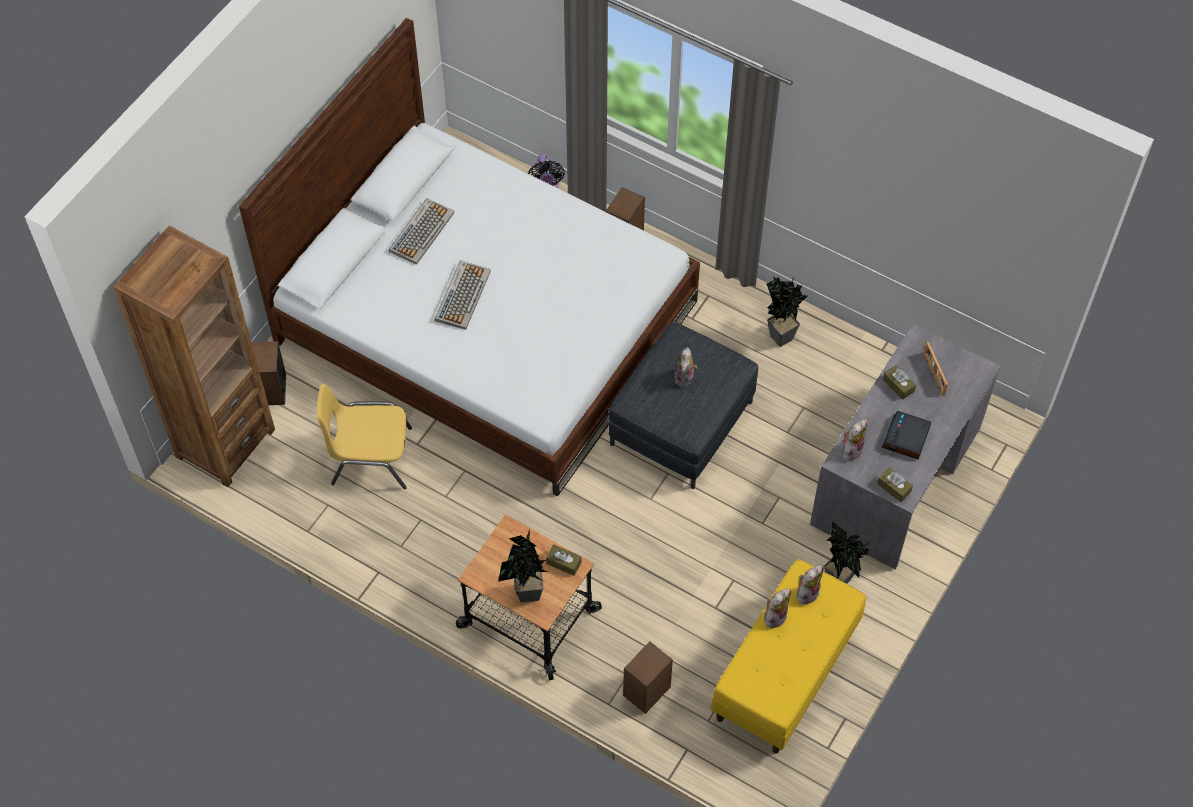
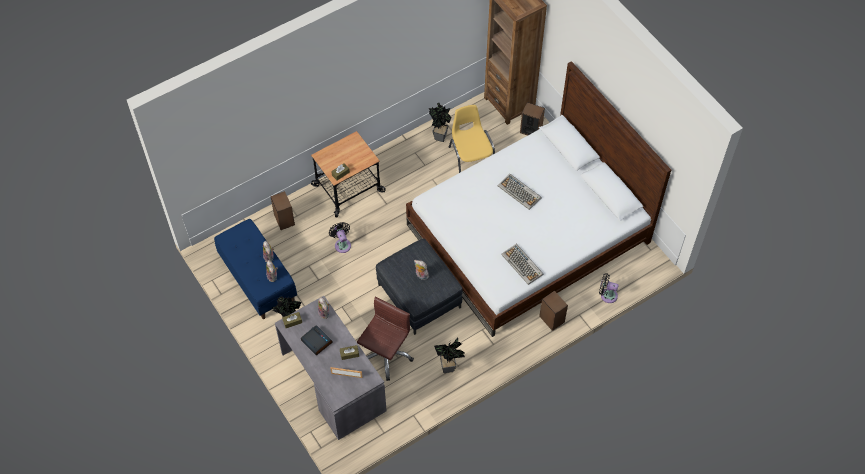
camera: 115 degrees right, 0 degrees up
yellow chair [316,384,412,489] -> yellow chair turned 45 degrees counterclockwise [449,105,495,173]
keyboard [389,198,454,265] -> keyboard moved to [501,244,543,285]
potted plant [498,530,547,602] -> potted plant moved to [429,103,452,142]
yellow bench [711,559,866,754] -> blue bench [214,219,297,319]
none -> black fan [329,222,351,253]
none -> brown office chair [357,297,414,381]

